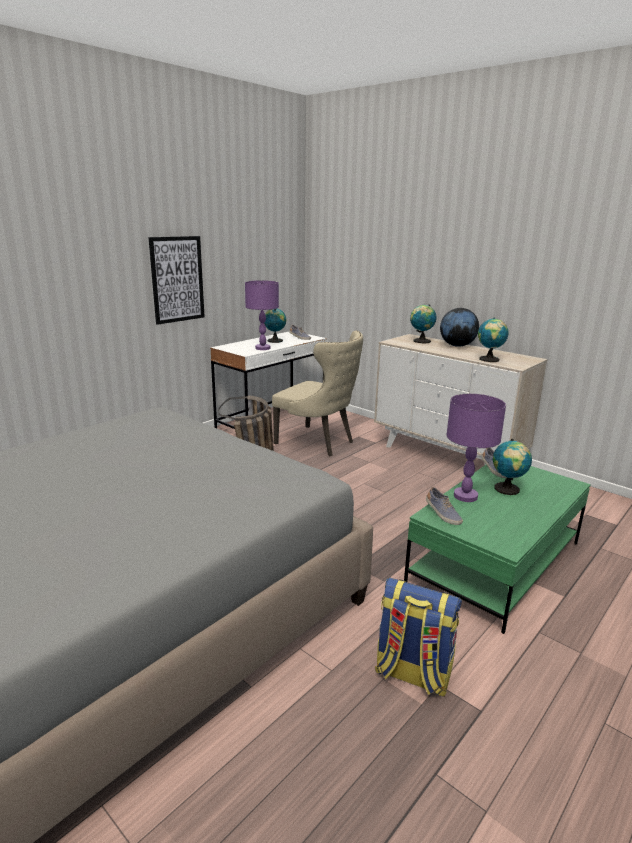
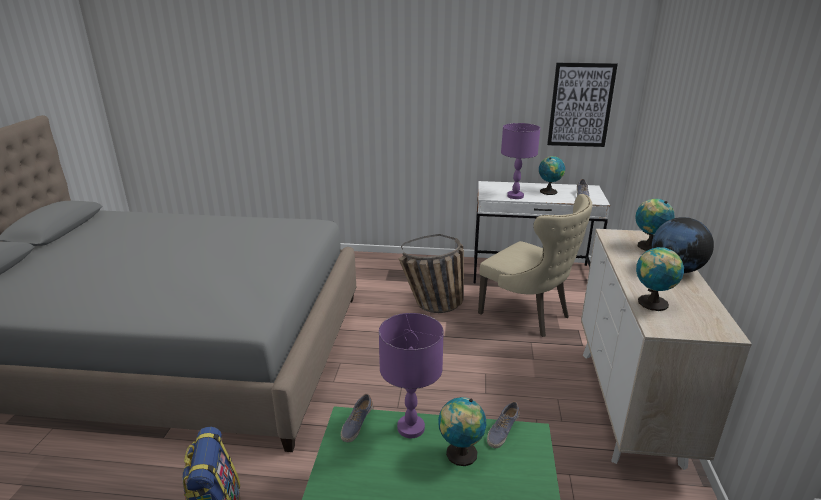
camera: 55 degrees right, 5 degrees up
picture [148,236,205,325] -> picture moved to [547,63,618,147]
beige chair [272,331,363,456] -> beige chair turned 45 degrees counterclockwise [478,194,592,337]

